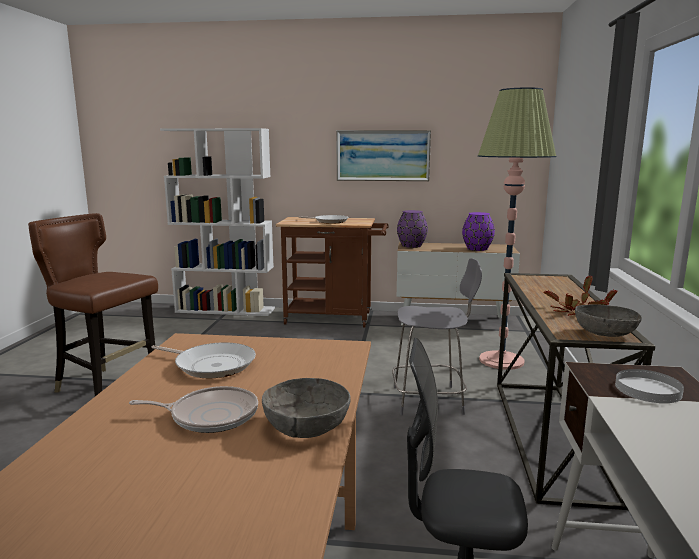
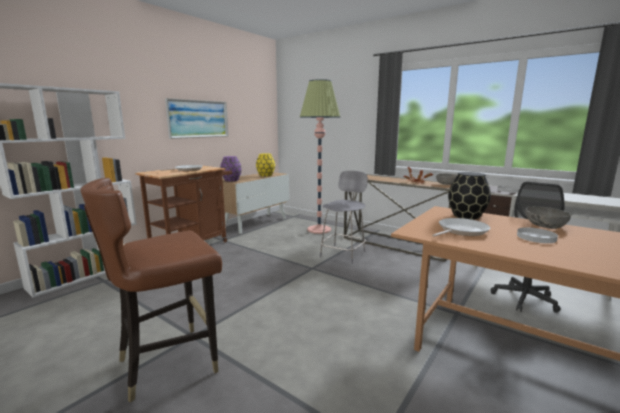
camera: 60 degrees left, 0 degrees up
frying pan [129,386,258,433] -> white plate [517,227,558,243]
purple vase [462,212,495,251] -> yellow vase [256,154,275,177]
none -> black vase [448,172,491,220]

